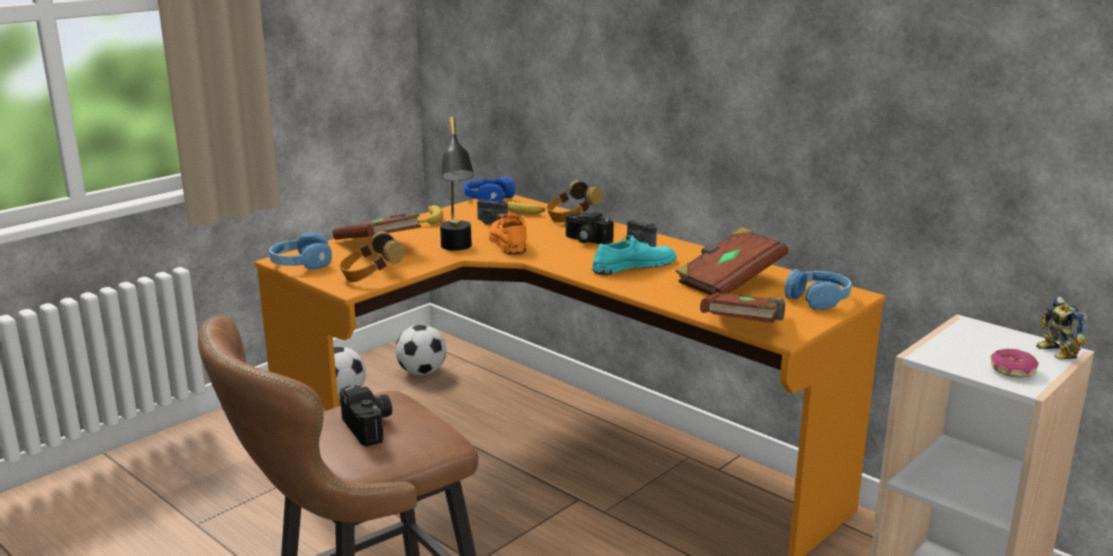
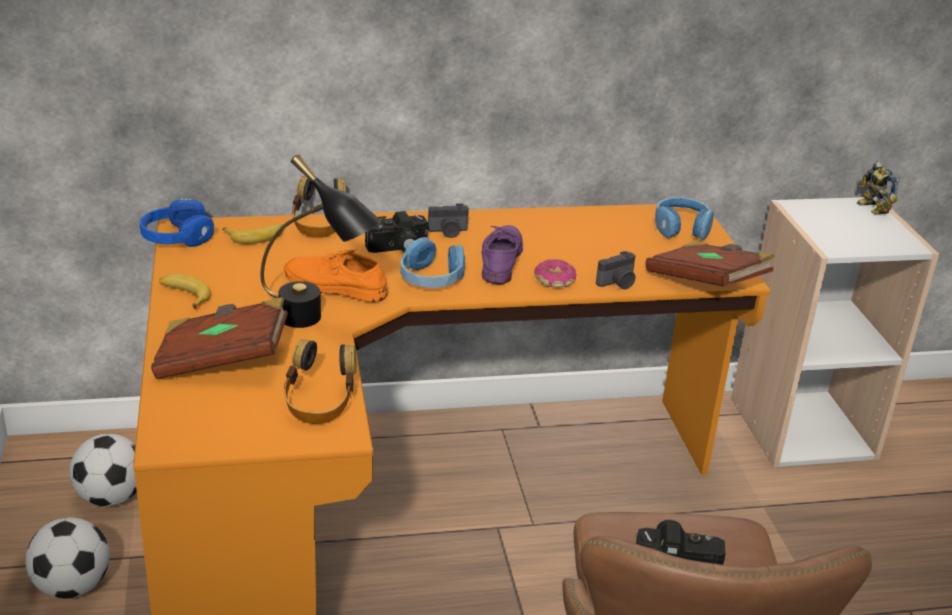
camera: 55 degrees left, 10 degrees up
blue headphones [269,233,332,270] -> blue headphones moved to [400,237,465,288]
camera [477,200,508,225] -> camera moved to [596,251,635,290]
turquoise shoe [592,235,677,275] -> purple shoe [482,225,523,285]
brown book [675,227,788,295] -> none
donut [991,349,1039,378] -> donut moved to [534,259,576,288]
toy robot [1036,297,1088,360] -> toy robot turned 45 degrees clockwise [857,161,900,215]

